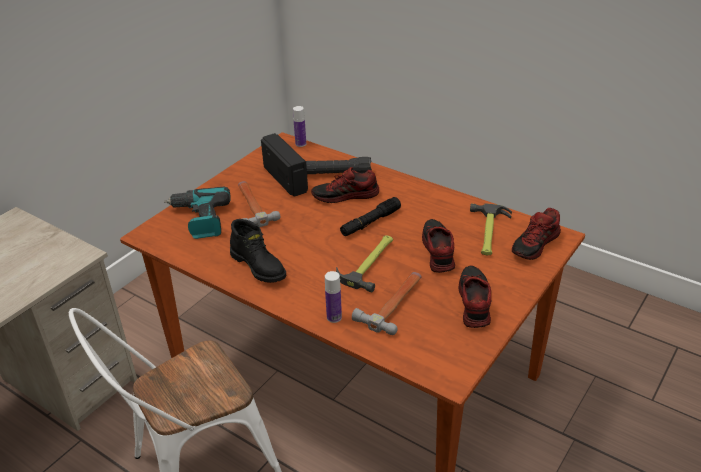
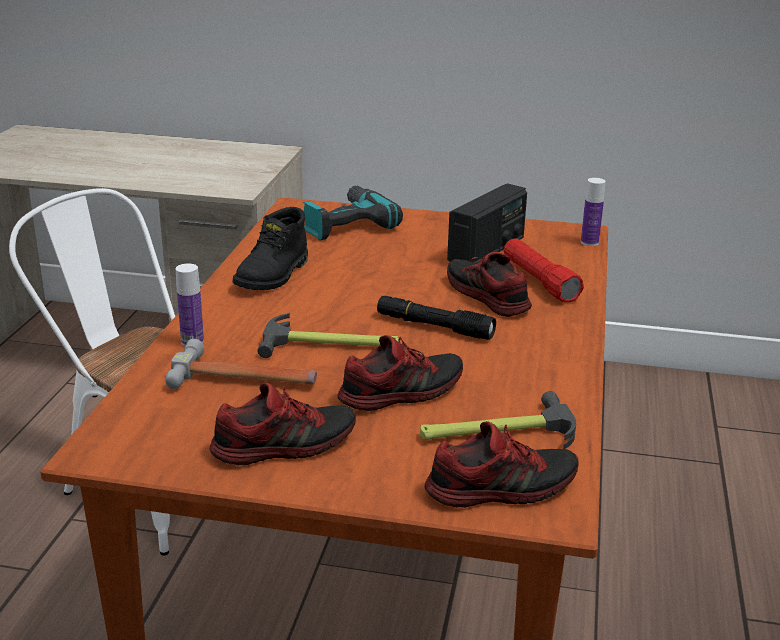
camera: 65 degrees right, 10 degrees down
hammer [238,181,281,227] -> none
black flashlight [306,157,372,174] -> red flashlight [504,239,584,302]
shoe [512,208,561,260] -> shoe turned 150 degrees clockwise [425,421,579,508]

